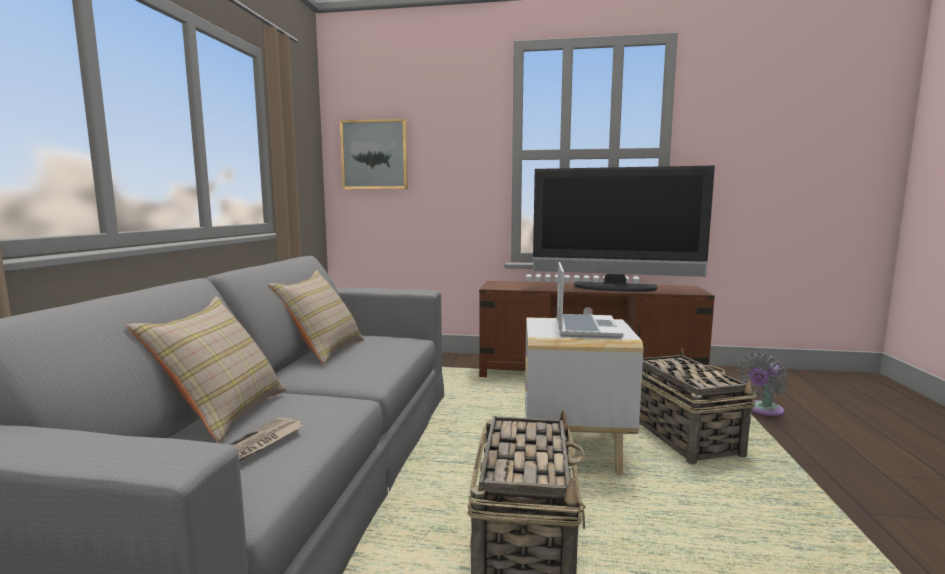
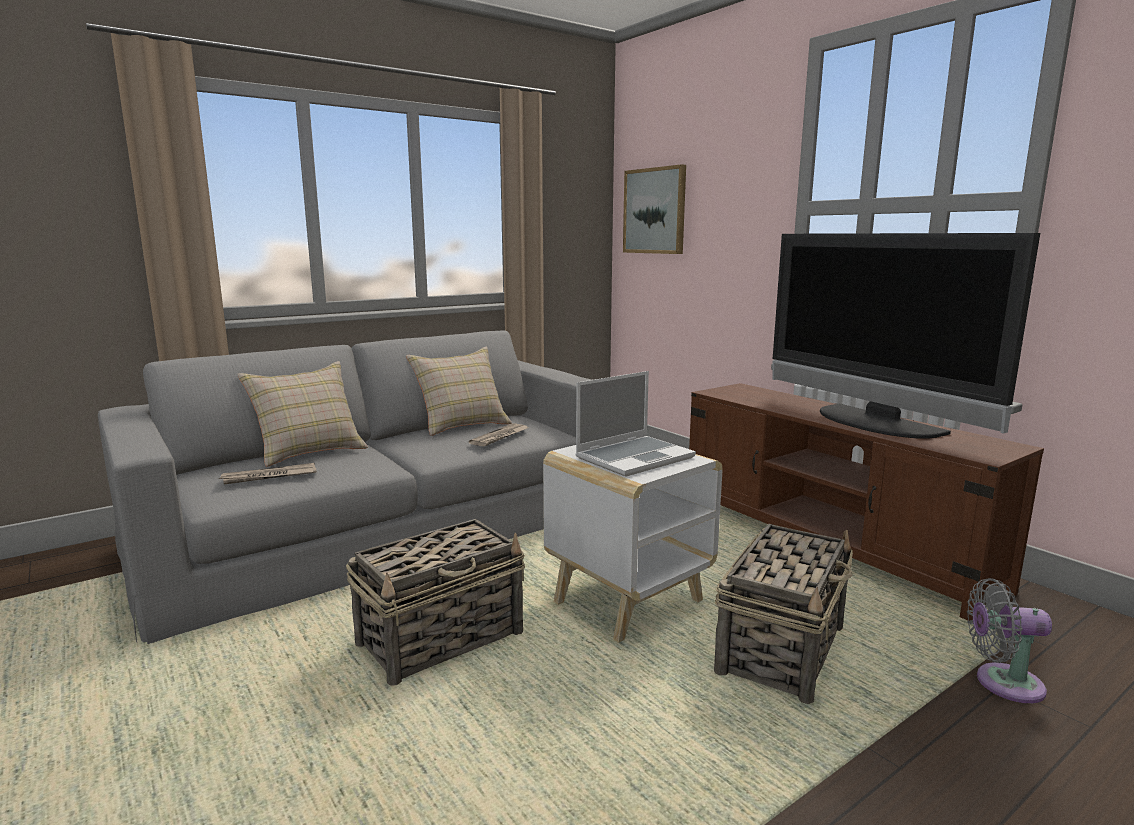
camera: 45 degrees right, 5 degrees up
none -> newspaper [469,423,528,447]

